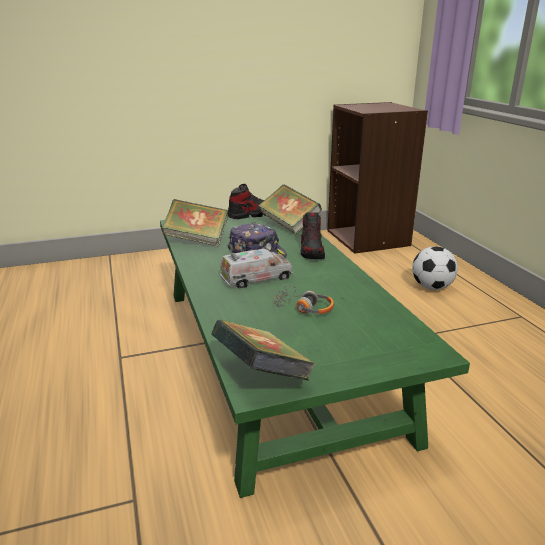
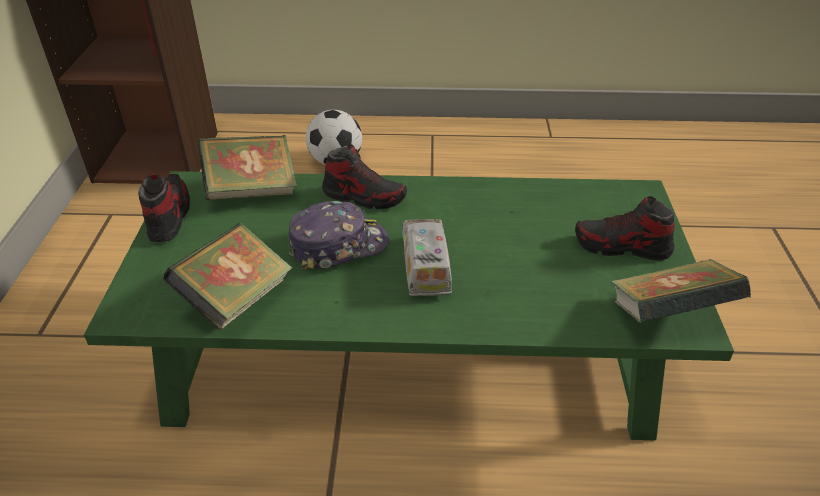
camera: 70 degrees left, 15 degrees up
headphones [272,286,334,314] -> none
none -> shoe [575,196,675,261]

